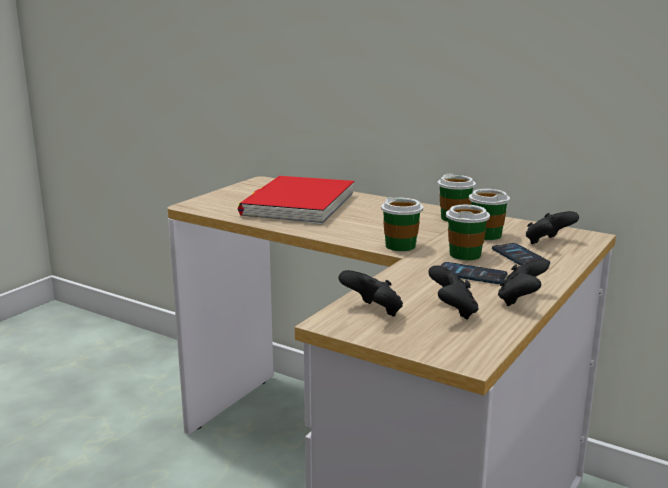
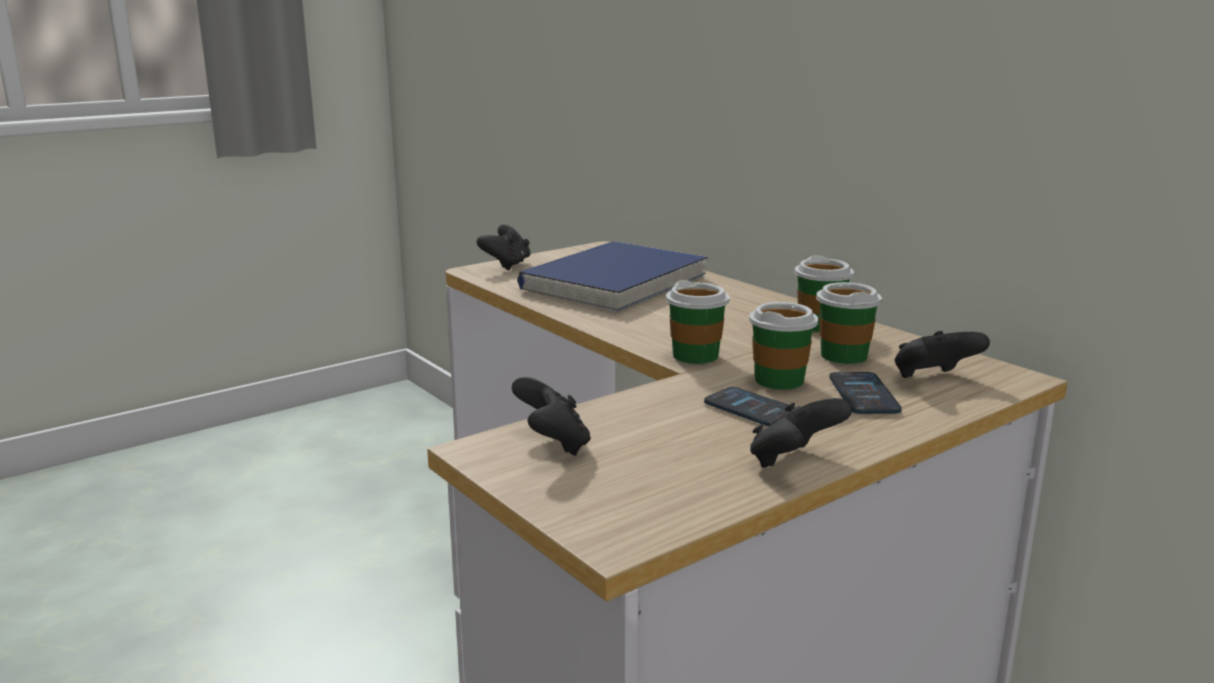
camera: 20 degrees right, 0 degrees up
red book [238,176,354,225] -> blue book [517,241,708,313]
black game controller [428,265,478,320] -> black game controller moved to [477,225,531,271]

